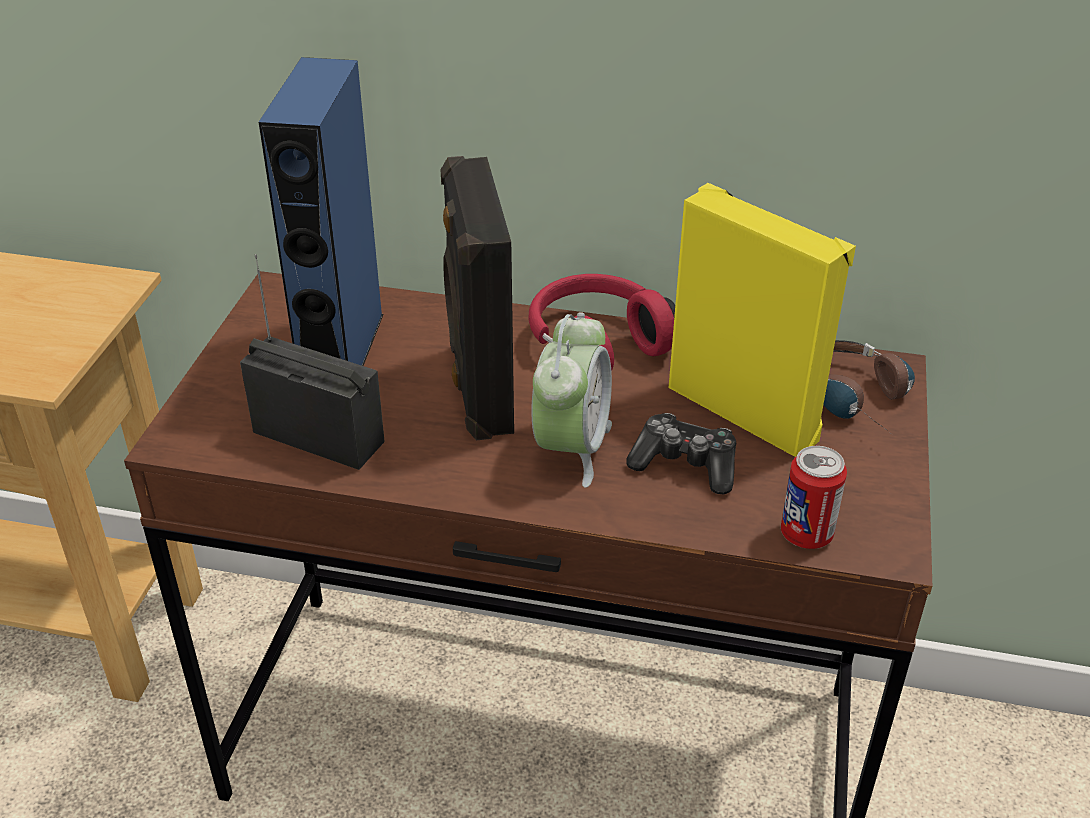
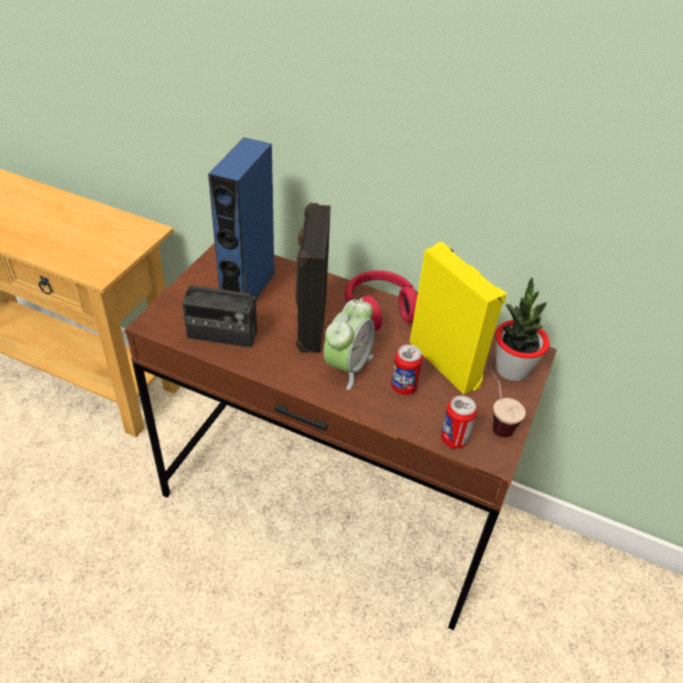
camera: 10 degrees right, 5 degrees up
radio [240,254,385,470] -> radio turned 150 degrees clockwise [182,266,257,348]
game controller [626,413,736,495] -> can [391,344,423,395]
headphones [823,340,915,432] -> potted plant [495,277,549,381]
none -> cup [489,367,526,437]

